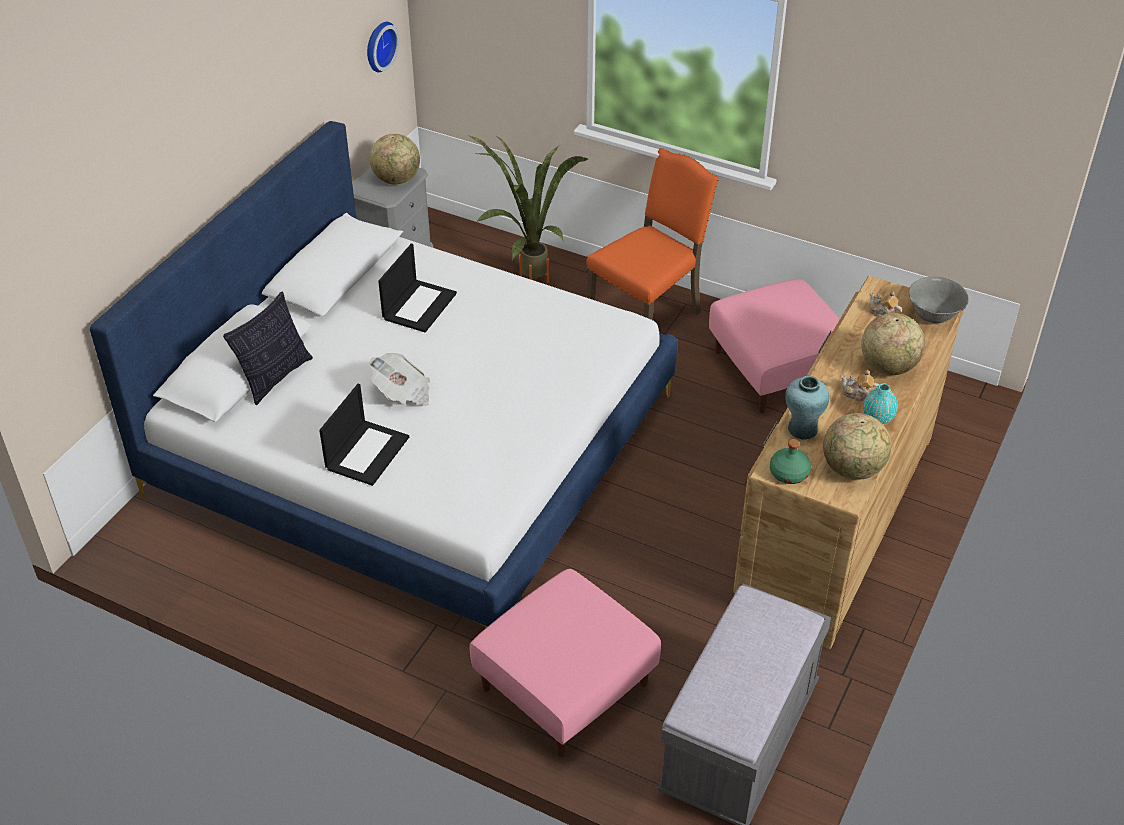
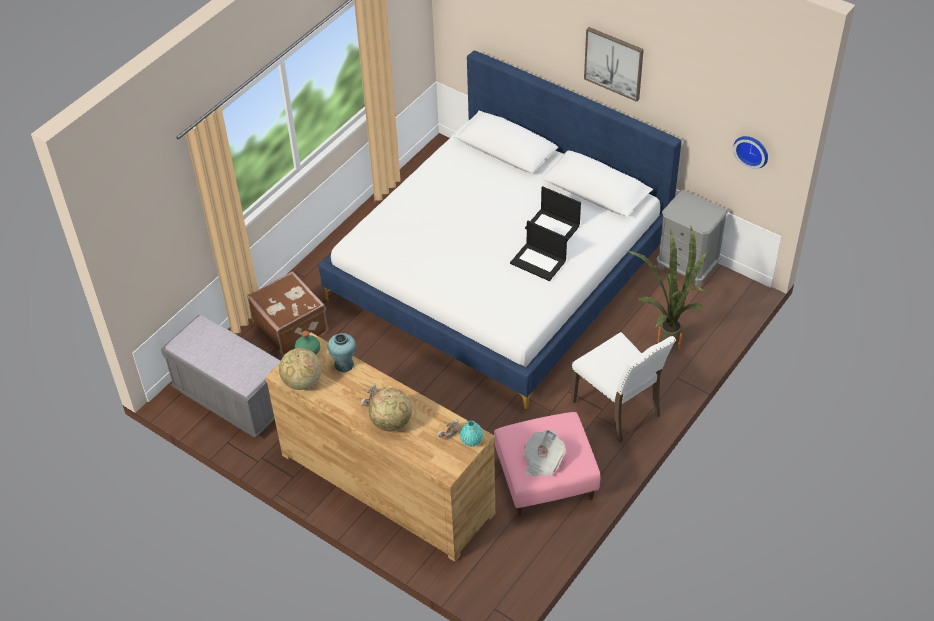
camera: 100 degrees right, 5 degrees up
pillow [223,292,313,405] -> none
laptop [319,384,409,486] -> laptop moved to [510,221,567,281]
newspaper [369,353,430,406] -> newspaper moved to [524,430,566,476]
globe [370,134,420,184] -> none
pink ottoman [469,569,661,757] -> brown suitcase [247,271,328,356]
orange chair [586,148,719,320] -> white chair [571,332,676,443]
turquoise vase [863,383,898,424] -> turquoise vase moved to [460,420,483,446]
grey bowl [909,277,969,323] -> none
none -> picture [584,27,644,102]

